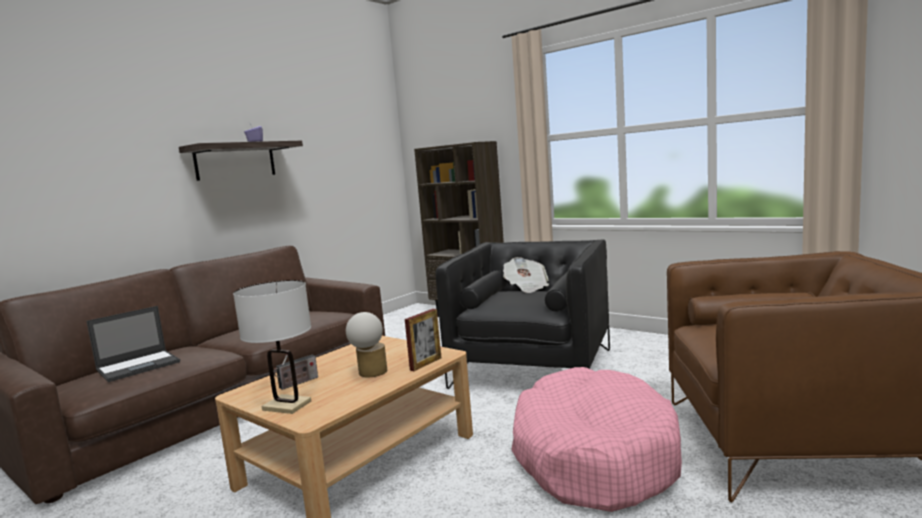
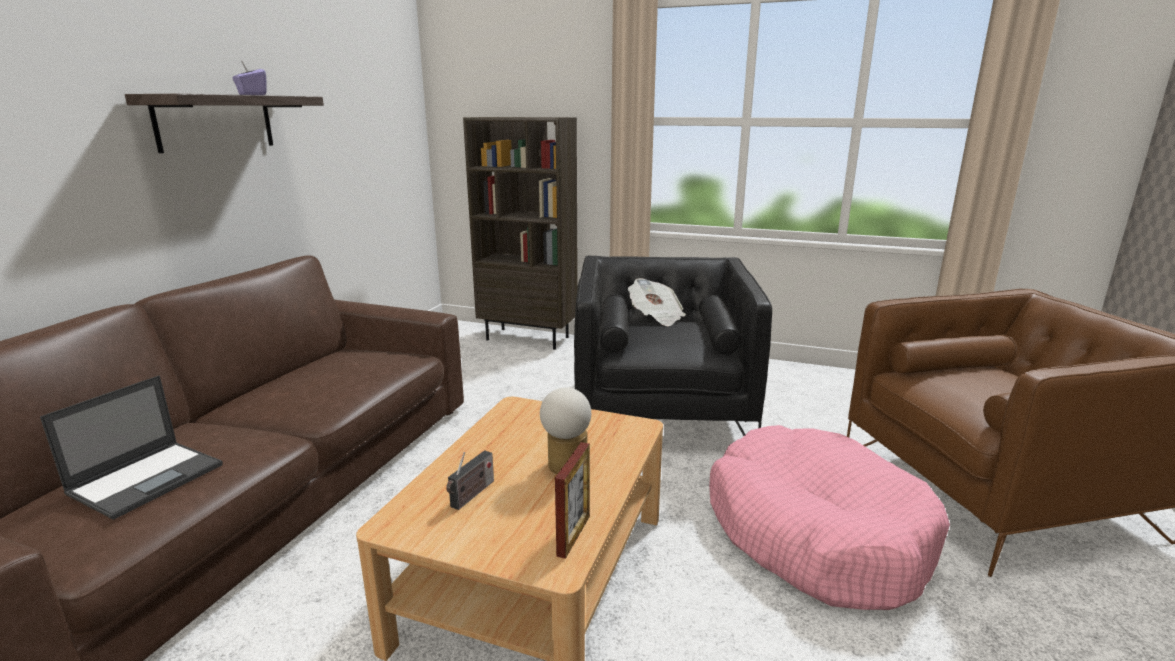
camera: 20 degrees left, 10 degrees up
white table lamp [233,280,311,414] -> none
picture frame [405,309,441,371] -> picture frame moved to [555,442,590,559]

